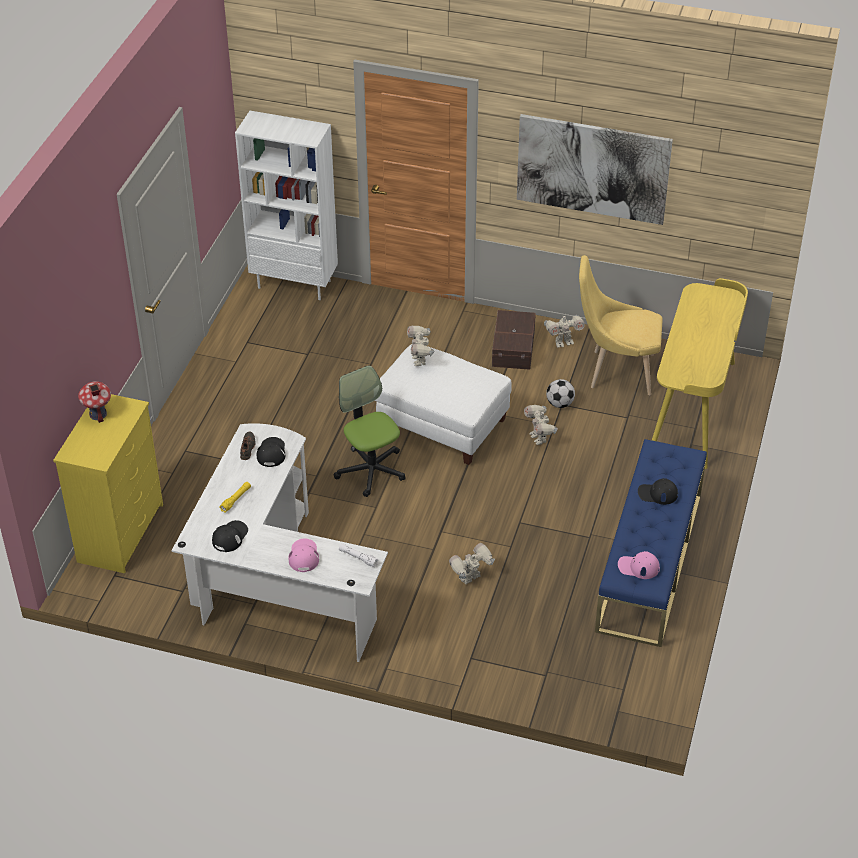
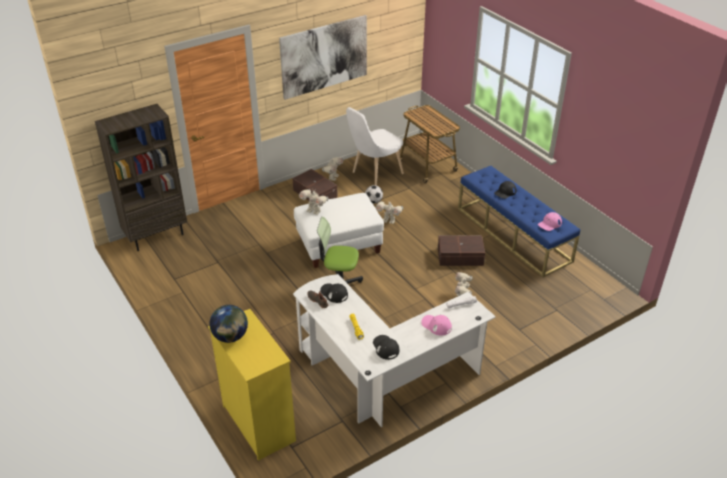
camera: 50 degrees left, 5 degrees down
toy house [78,381,111,423] -> globe [209,305,248,343]
white bookcase [235,111,338,300] -> brown bookcase [95,104,187,251]
yellow chair [579,255,663,395] -> white chair [346,107,404,186]
yellow desk [652,278,748,469] -> cart [396,105,460,183]
none -> brown storage box [438,235,485,266]

